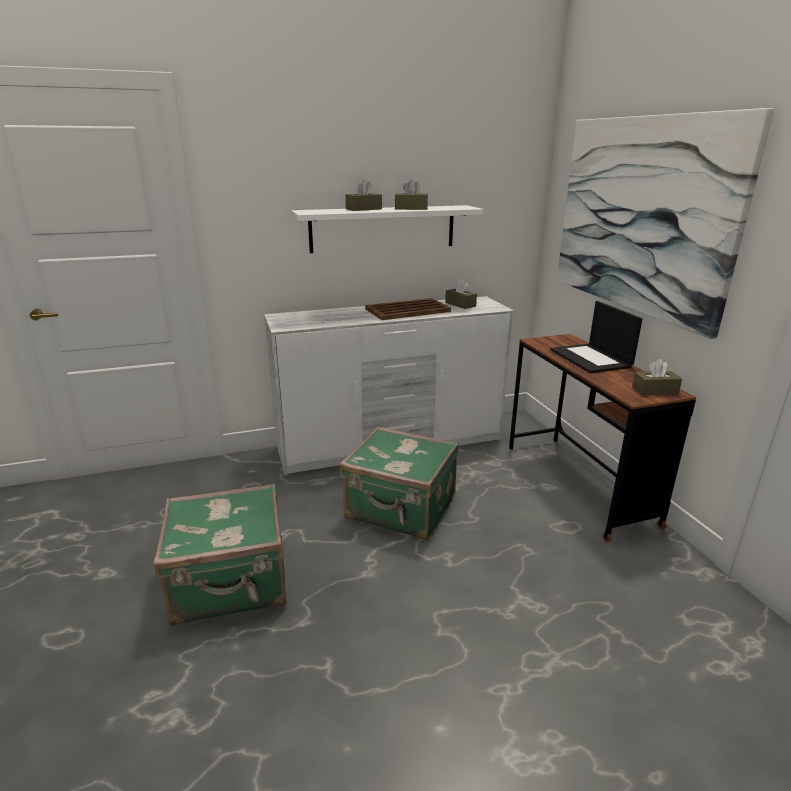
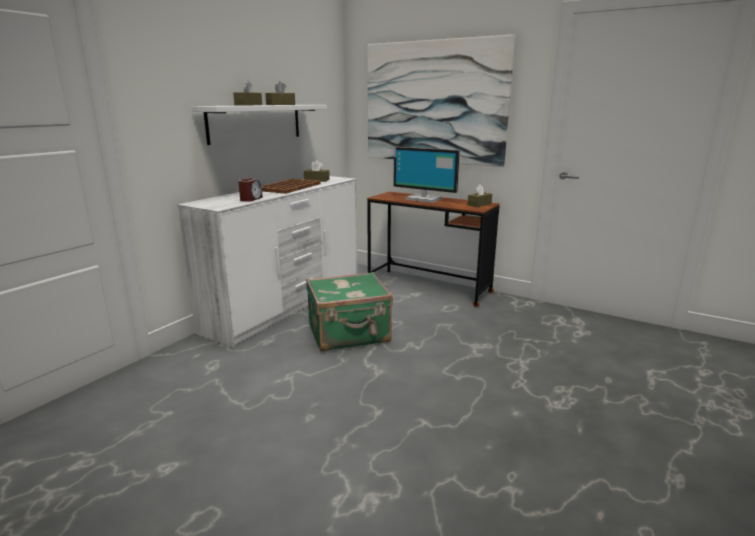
camera: 40 degrees left, 5 degrees down
green suitcase [154,483,287,625] -> none
laptop [551,301,643,373] -> monitor [393,147,460,203]
none -> alarm clock [238,178,263,202]

